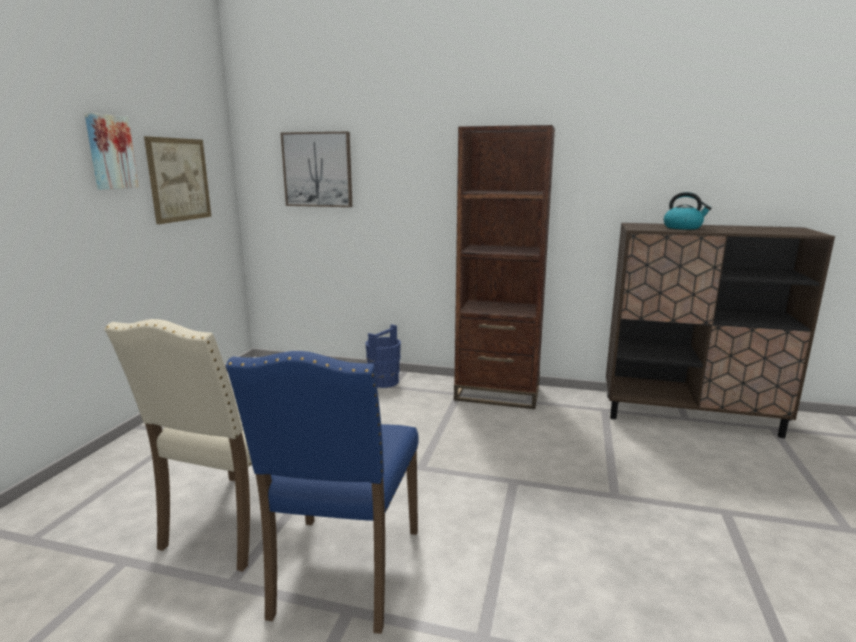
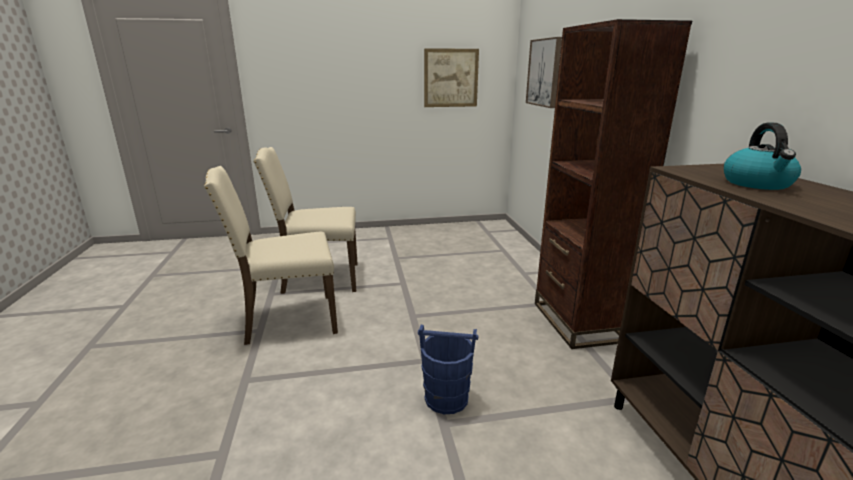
camera: 65 degrees right, 5 degrees up
picture [85,113,139,190] -> none
blue chair [226,351,419,634] -> beige chair [204,166,338,345]
blue bucket [366,324,401,388] -> blue bucket moved to [418,325,478,414]

